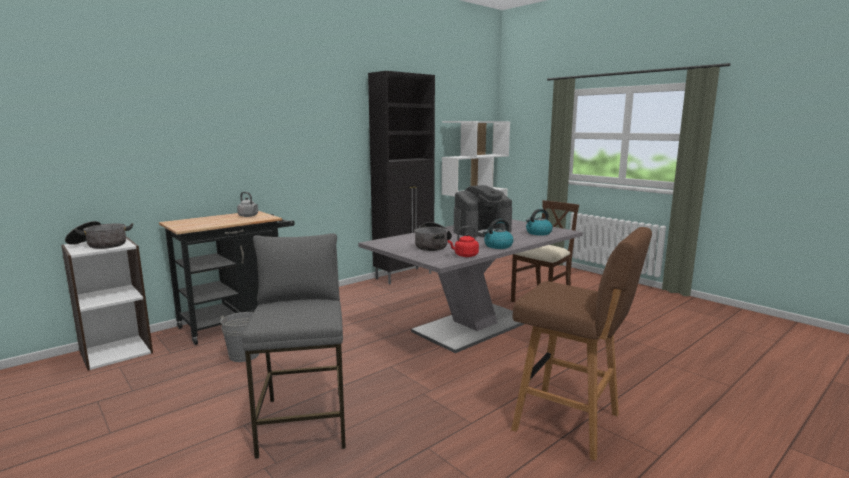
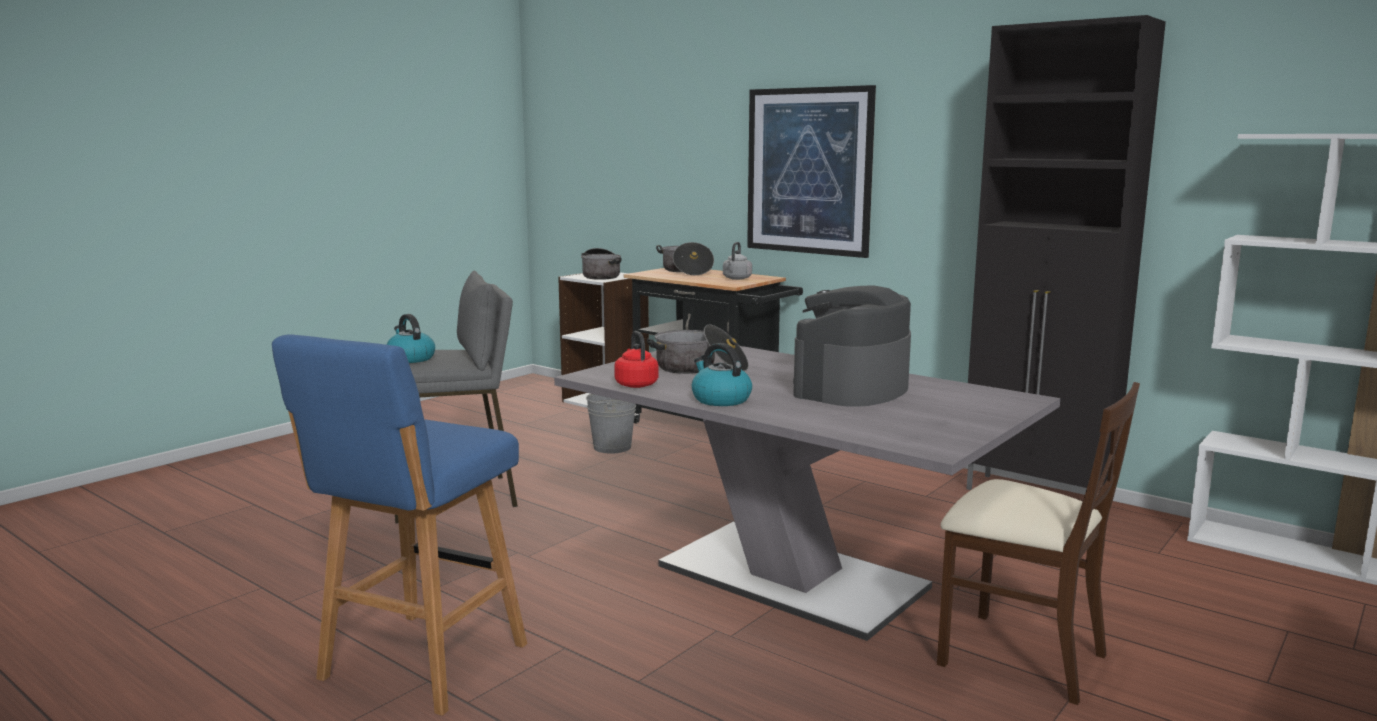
camera: 80 degrees right, 0 degrees up
coffee machine [454,185,512,238] -> coffee machine turned 75 degrees clockwise [793,285,911,407]
brown stool [511,227,652,461] -> blue stool [272,334,527,716]
kettle [526,209,553,235] -> kettle moved to [387,314,435,363]
none -> cooking pot [656,242,714,275]
none -> picture [747,85,876,258]

